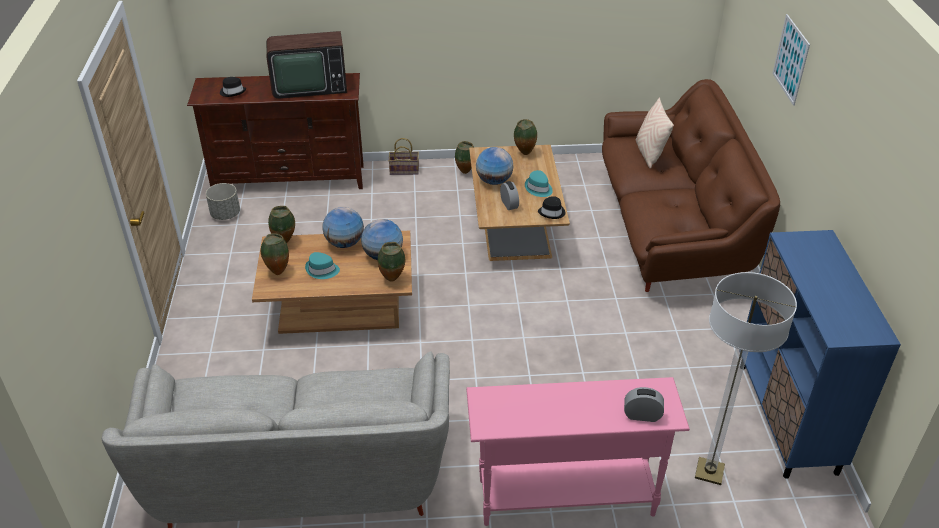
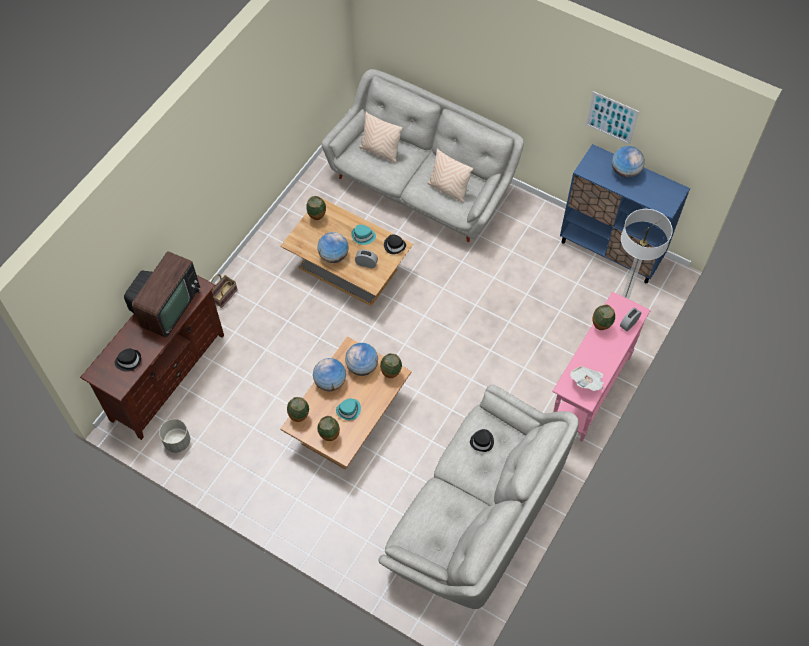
camera: 55 degrees left, 20 degrees up
vase [455,141,474,174] -> vase moved to [592,305,615,330]
brown sofa [602,79,780,292] -> grey sofa [322,69,524,242]
picture [772,14,810,106] -> picture moved to [586,91,639,145]
none -> beige pillow [427,149,474,203]
none -> black hat [470,429,494,452]
none -> newspaper [570,366,604,391]
none -> globe [612,146,644,178]

